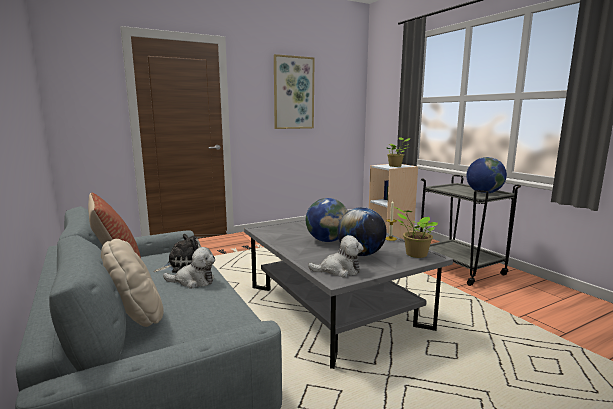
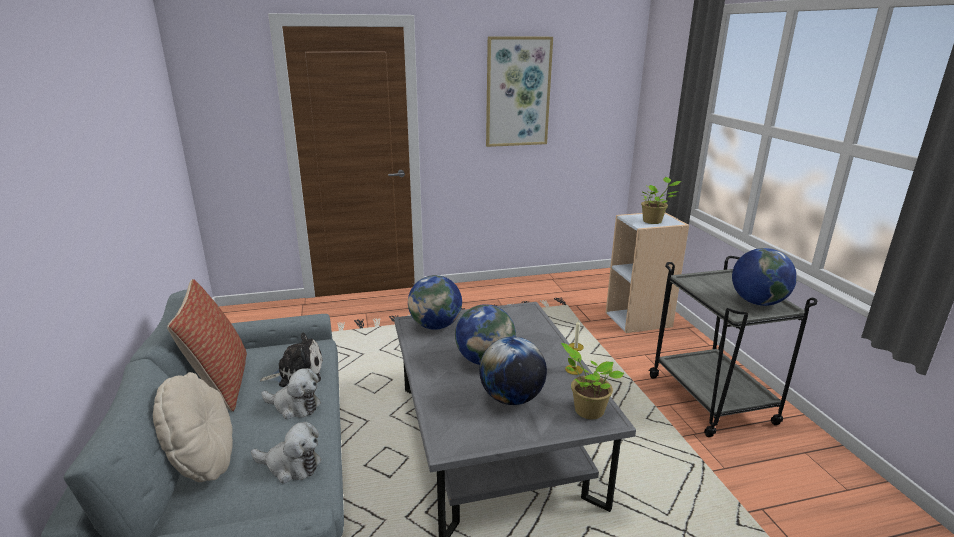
camera: 15 degrees right, 10 degrees up
plush toy [308,235,364,277] -> plush toy moved to [251,422,321,483]
none -> globe [408,275,462,330]

